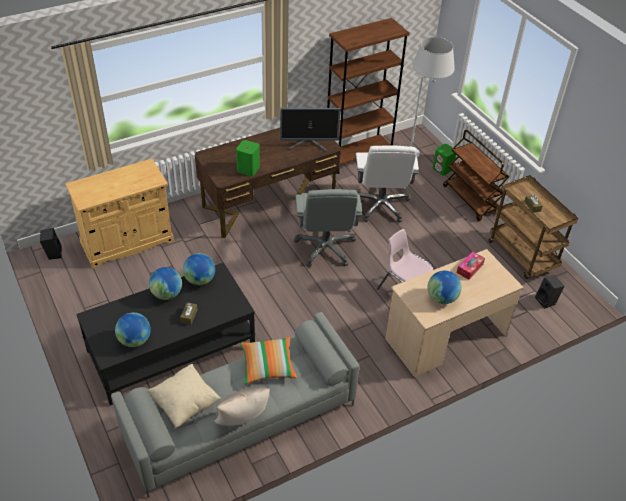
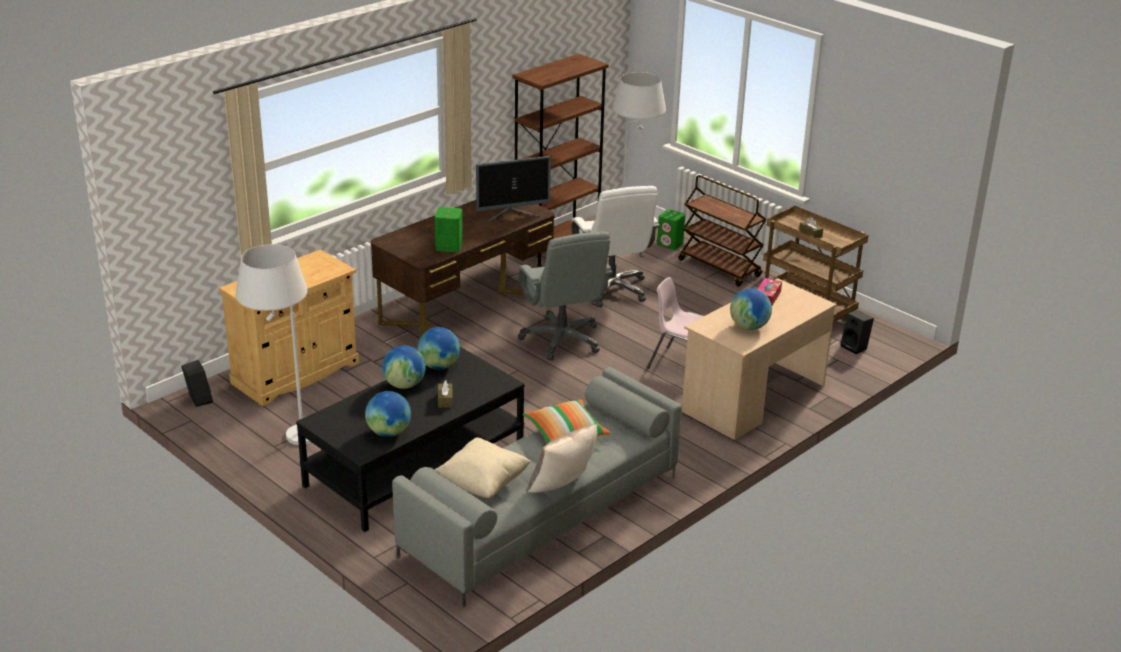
camera: 15 degrees left, 15 degrees down
none -> white floor lamp [236,244,312,445]

